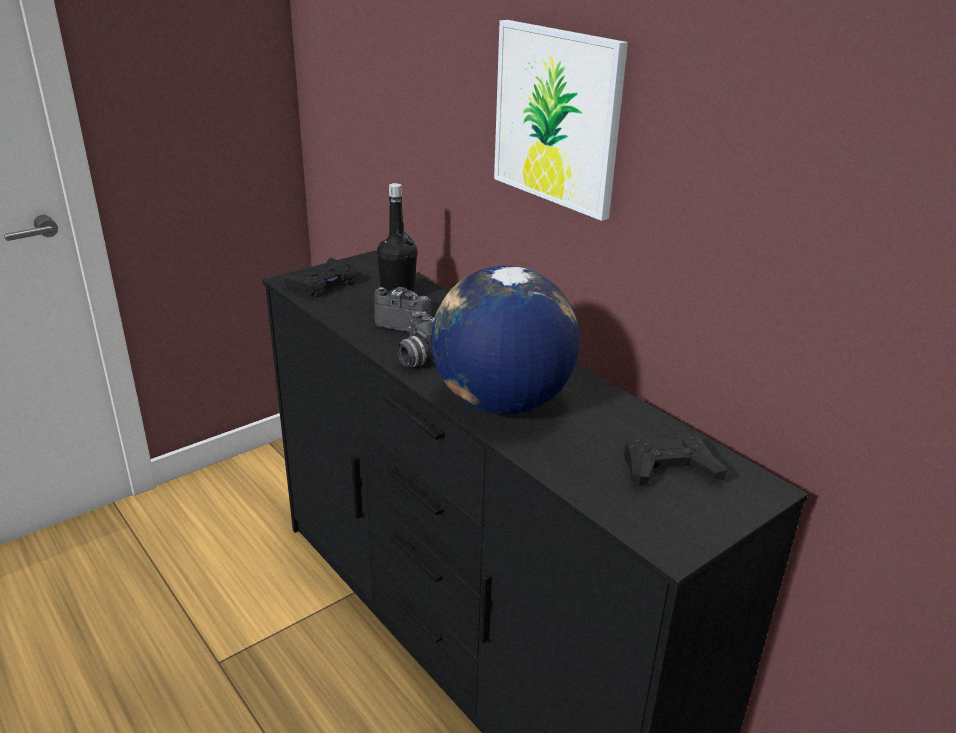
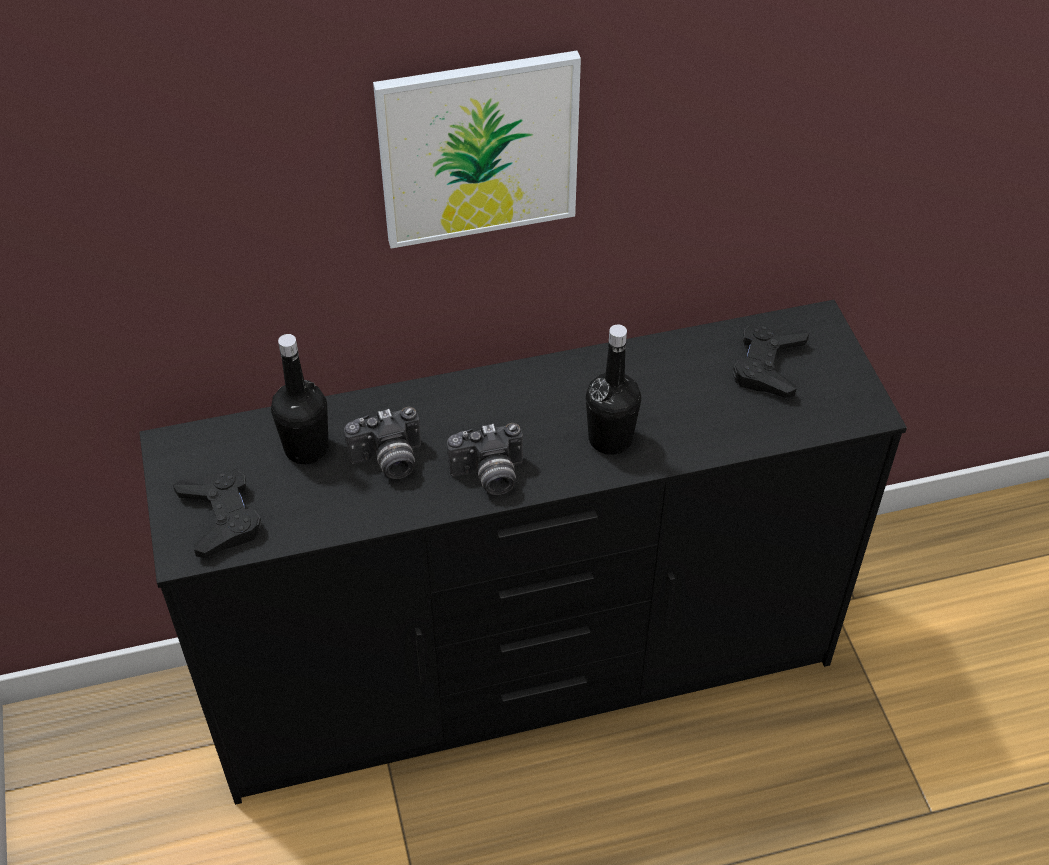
camera: 65 degrees left, 20 degrees up
camera [374,287,431,332] -> camera turned 150 degrees counterclockwise [344,407,421,479]
globe [431,266,580,415] -> black bottle [586,325,641,455]

